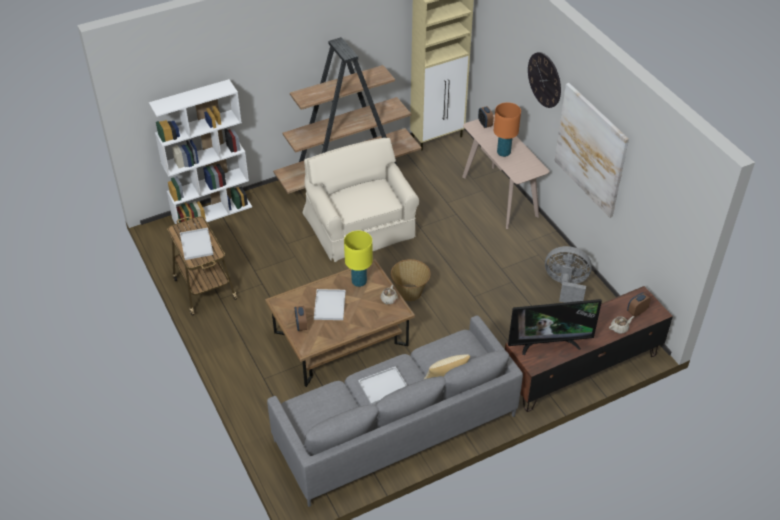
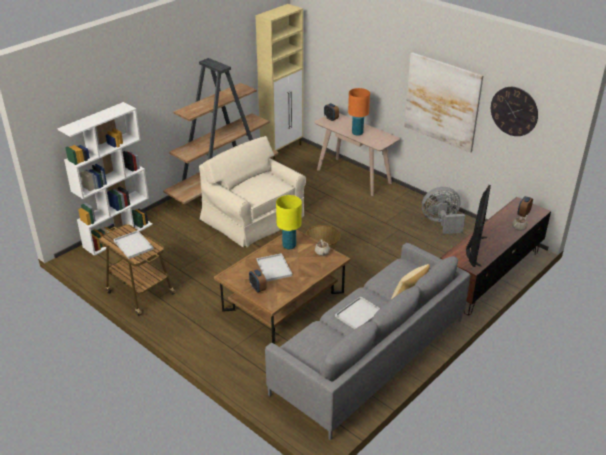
camera: 20 degrees left, 10 degrees down
television [508,299,602,355] -> television turned 45 degrees counterclockwise [466,185,491,267]
wall clock [528,52,561,108] -> wall clock moved to [491,87,538,136]

